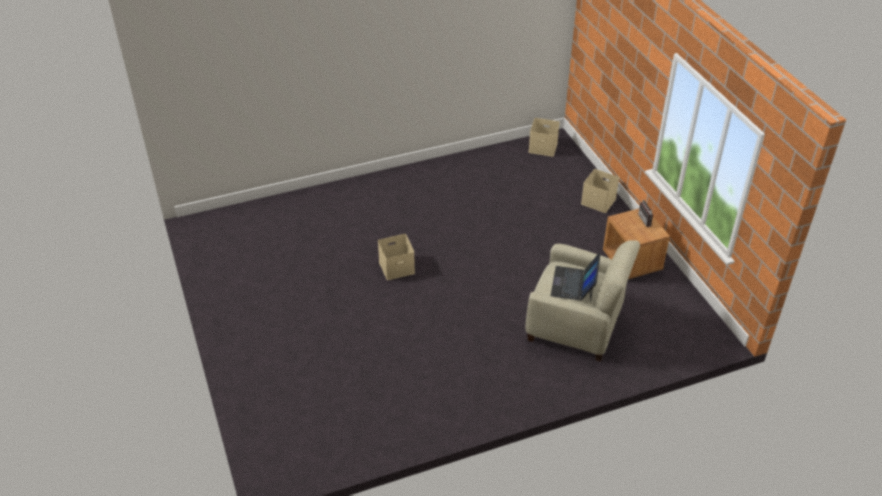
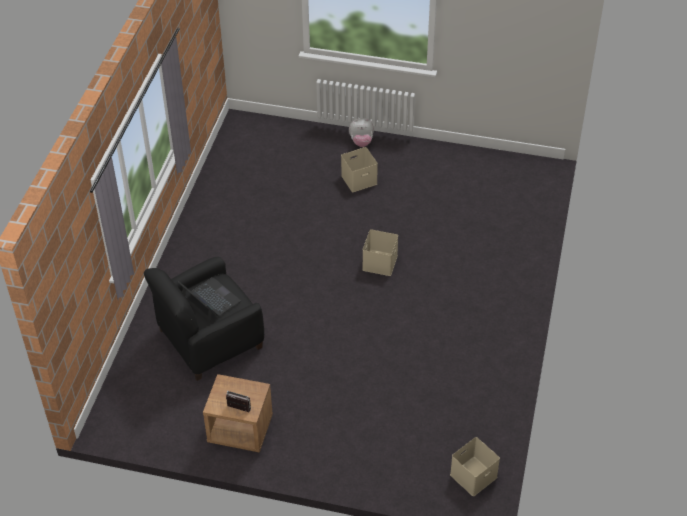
camera: 125 degrees right, 5 degrees up
beige armchair [526,240,640,362] -> black armchair [144,257,264,381]
beige storage box [581,169,619,213] -> beige storage box moved to [341,147,378,192]
none -> plush toy [349,118,374,147]

